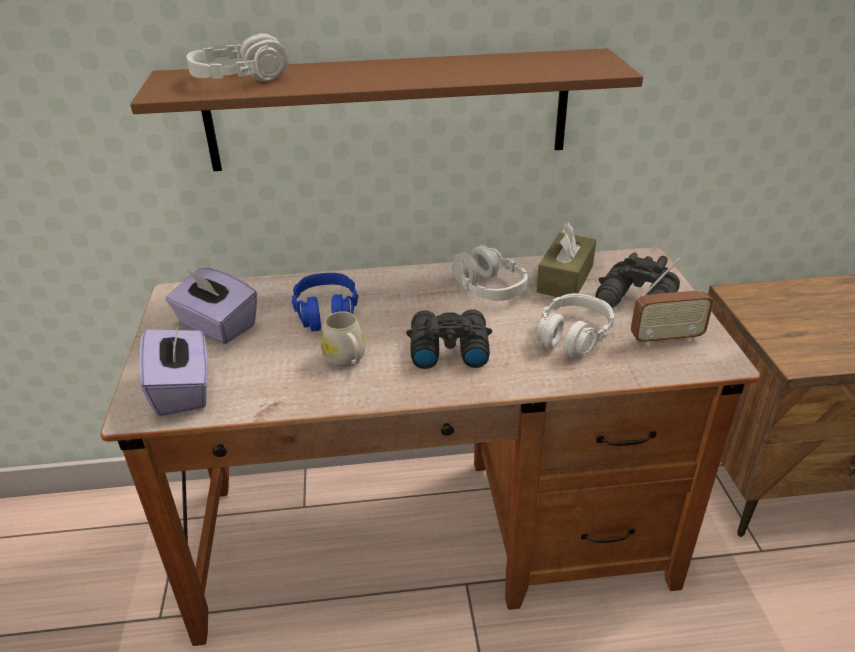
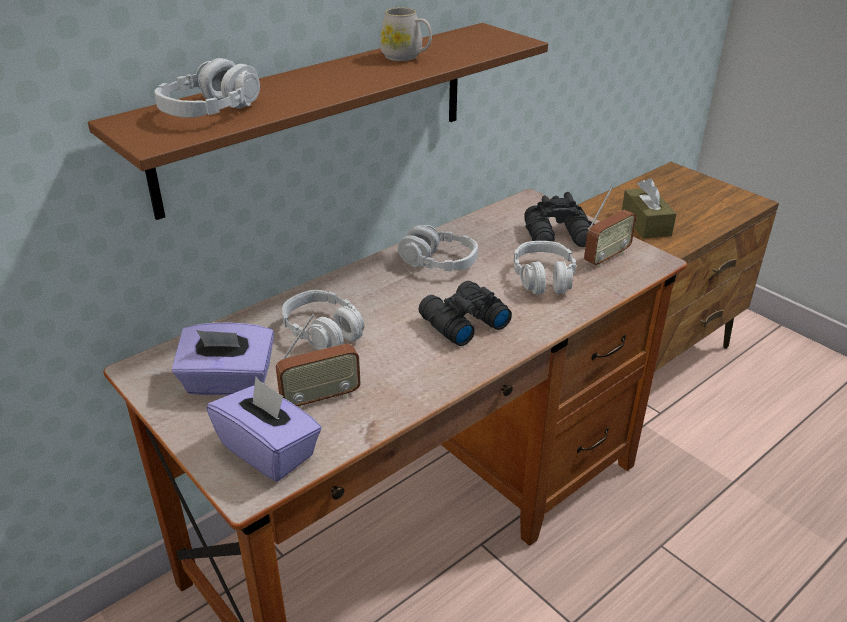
camera: 35 degrees left, 0 degrees up
blue headphones [292,273,358,332] -> grey headphones [282,290,365,350]
white mug [321,311,365,367] -> white mug moved to [380,7,432,61]
brown tissue box [536,222,596,297] -> brown tissue box moved to [622,178,676,239]
none -> radio [276,314,361,409]

